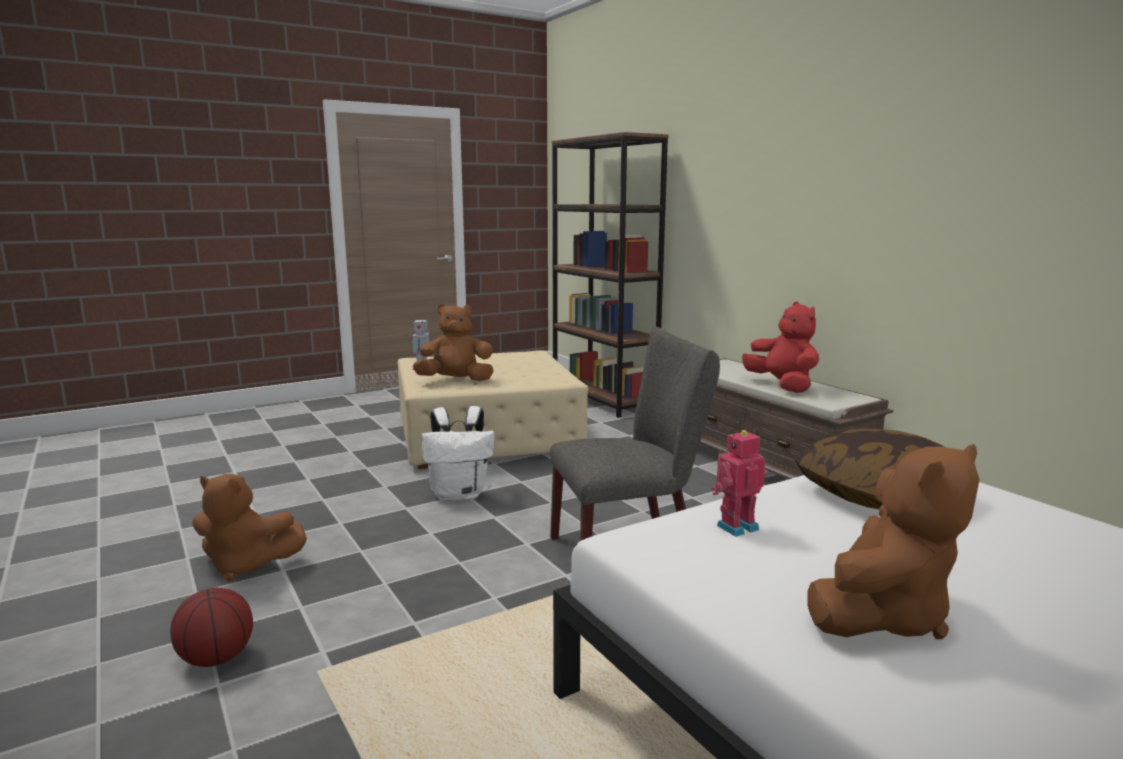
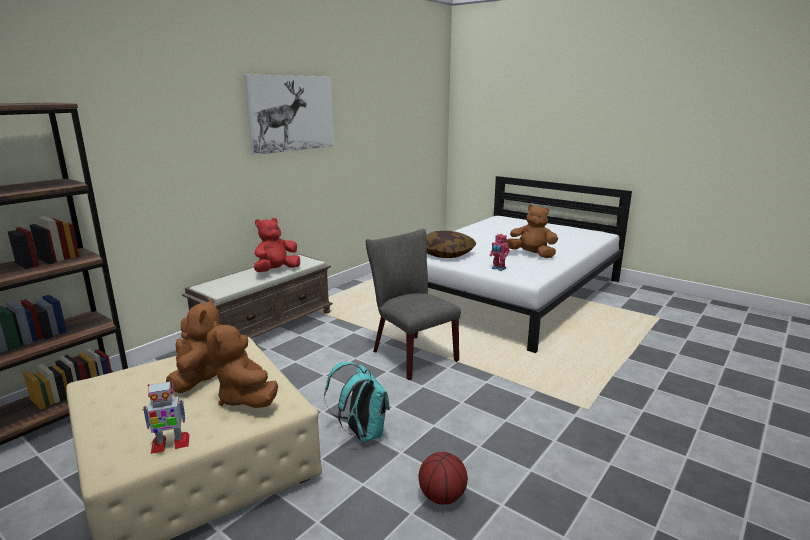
camera: 110 degrees left, 5 degrees up
basketball [170,588,253,667] -> basketball moved to [419,452,468,505]
brown plush toy [193,474,307,582] -> brown plush toy moved to [166,298,219,393]
white backpack [422,406,495,501] -> turquoise backpack [324,362,390,443]
none -> picture [244,75,334,155]

